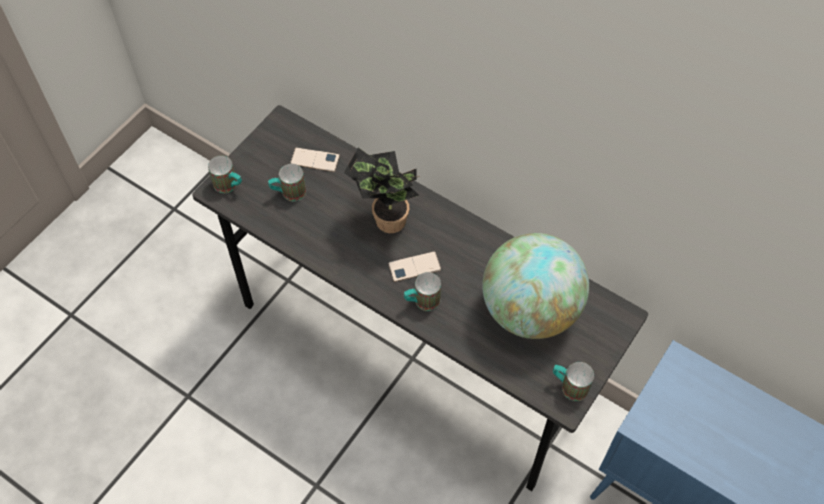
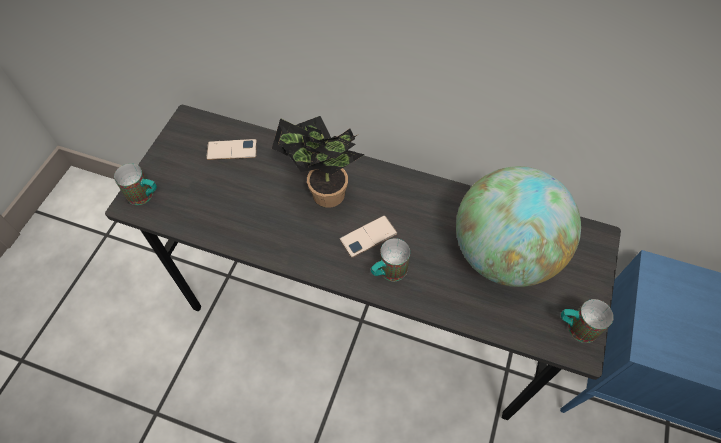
camera: 15 degrees left, 0 degrees up
mug [268,164,306,201] -> none

